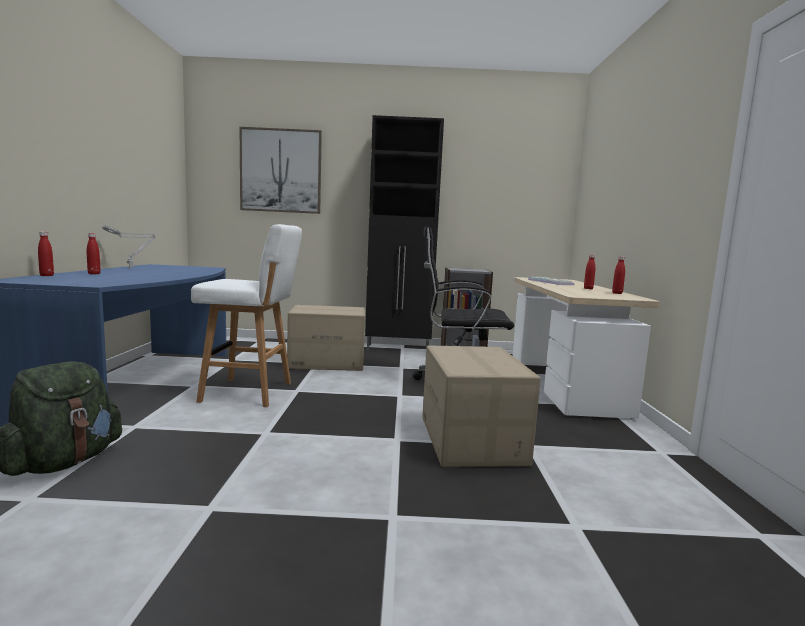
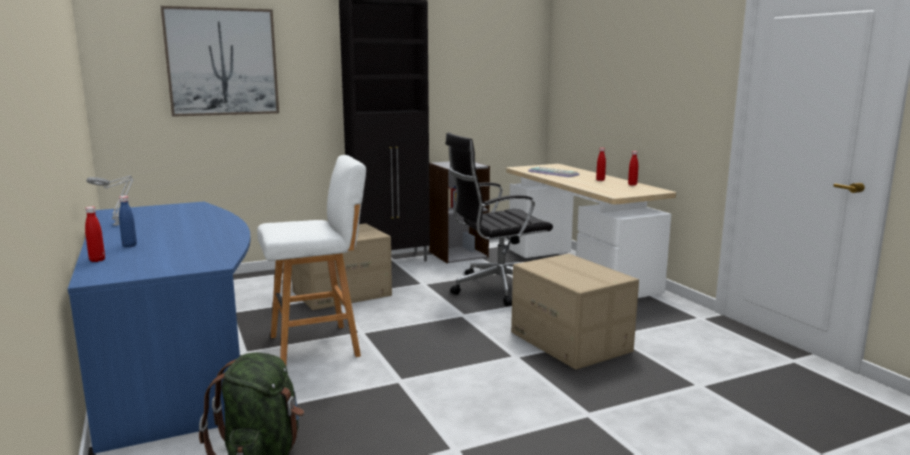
camera: 25 degrees left, 5 degrees up
red bottle [87,233,101,274] -> blue bottle [119,196,137,247]

